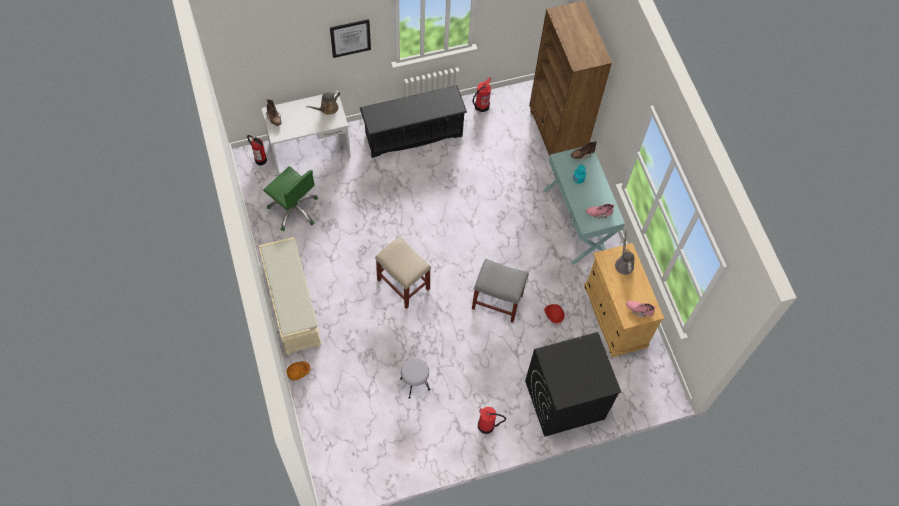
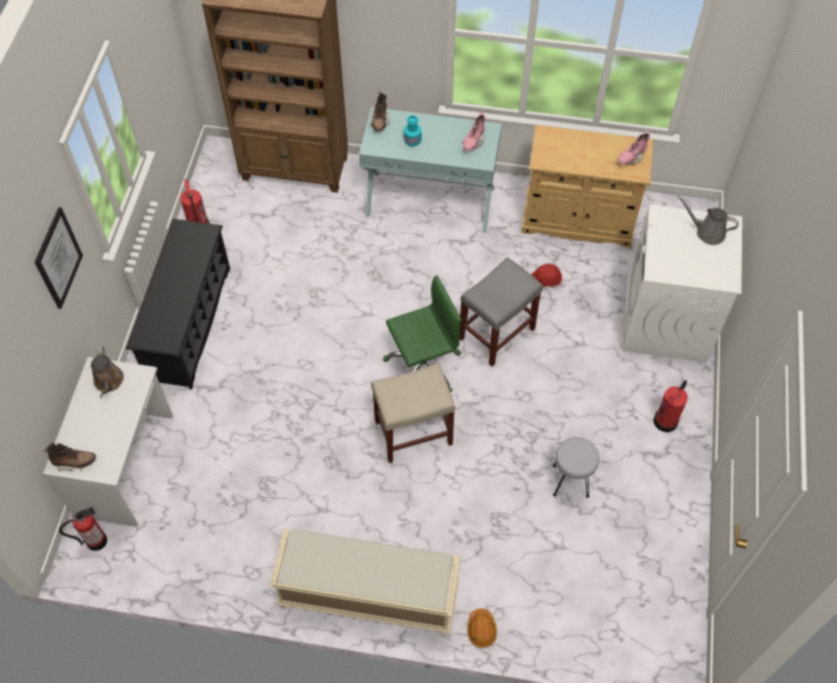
camera: 60 degrees left, 5 degrees down
green office chair [263,166,318,231] -> green office chair moved to [383,275,462,393]
black washing machine [525,332,621,437] -> white washing machine [622,205,742,363]
grey watering can [615,230,635,275] -> grey watering can moved to [679,197,739,245]

